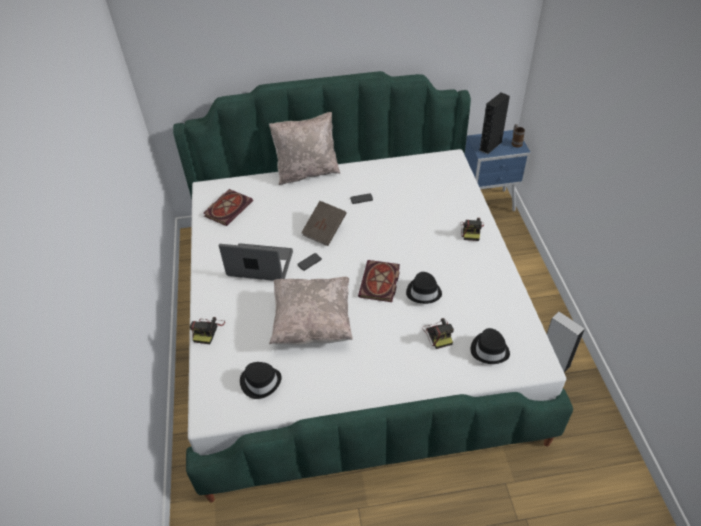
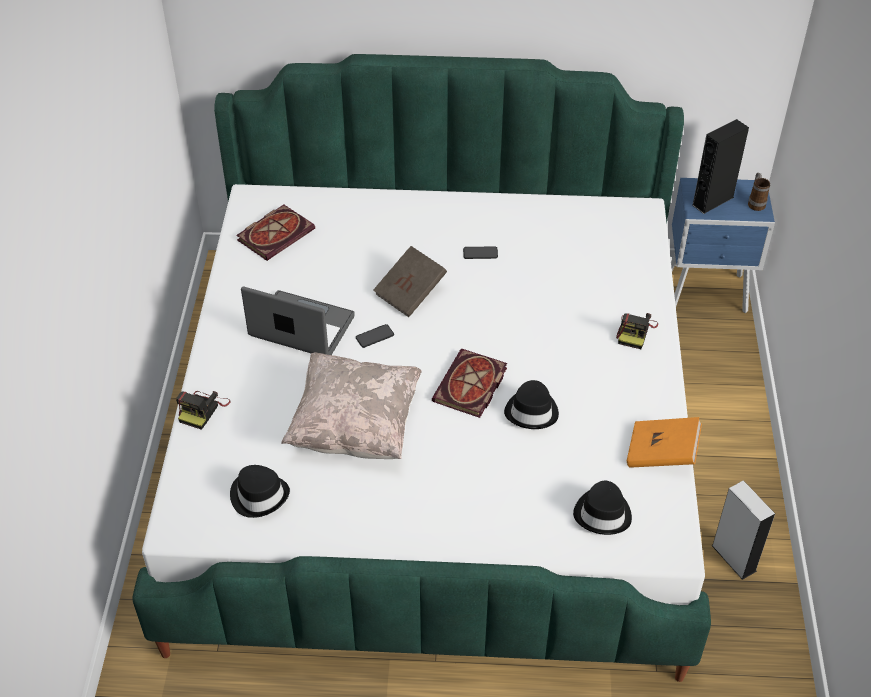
camera: 10 degrees right, 0 degrees up
beige pillow [269,112,340,185] -> none
camera [422,318,454,349] -> none
none -> orange book [627,417,702,468]

